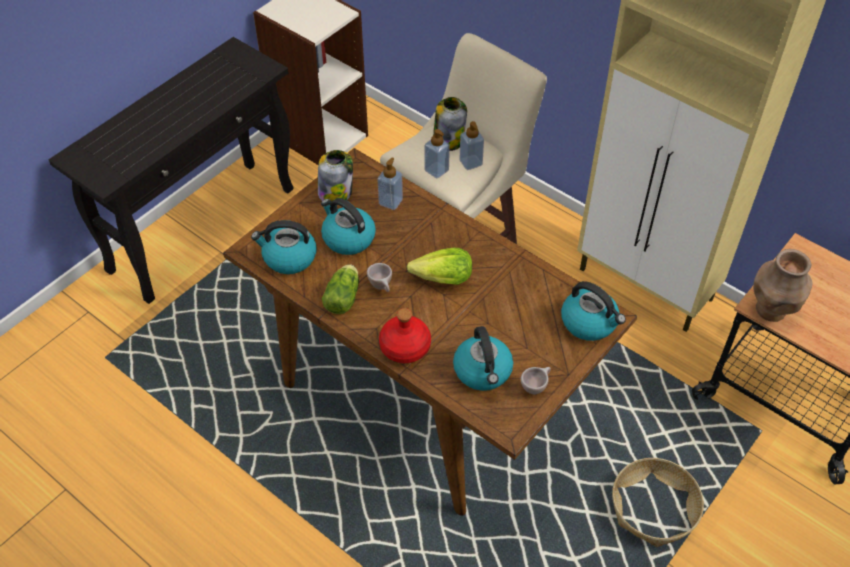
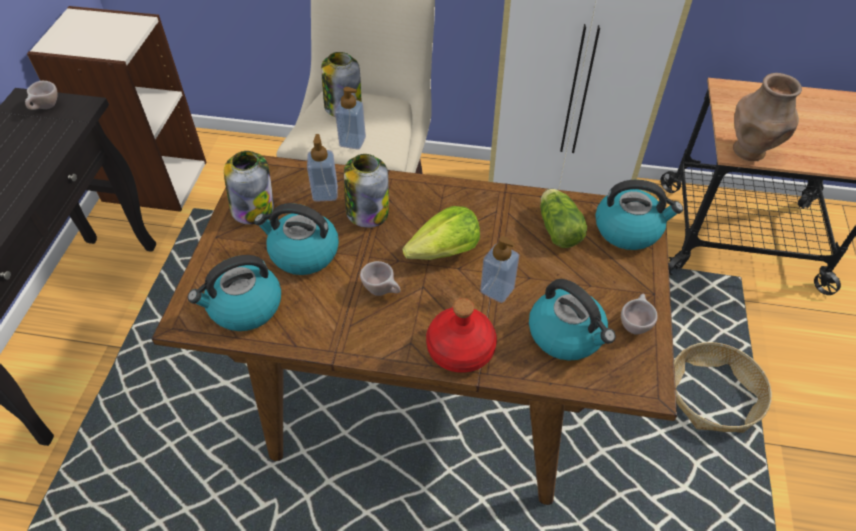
camera: 30 degrees left, 0 degrees up
lettuce [322,264,359,314] -> lettuce moved to [540,189,587,248]
soap dispenser [460,121,484,170] -> soap dispenser moved to [480,236,519,303]
none -> beige cup [25,81,58,110]
none -> jar [344,154,389,228]

